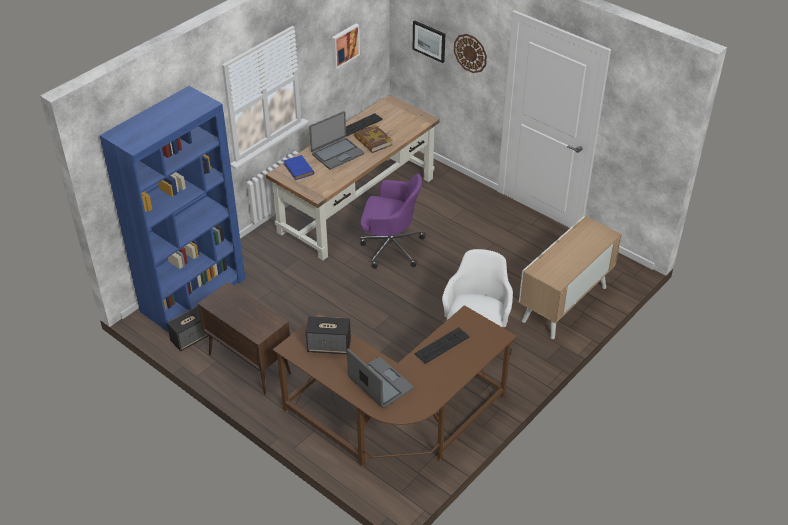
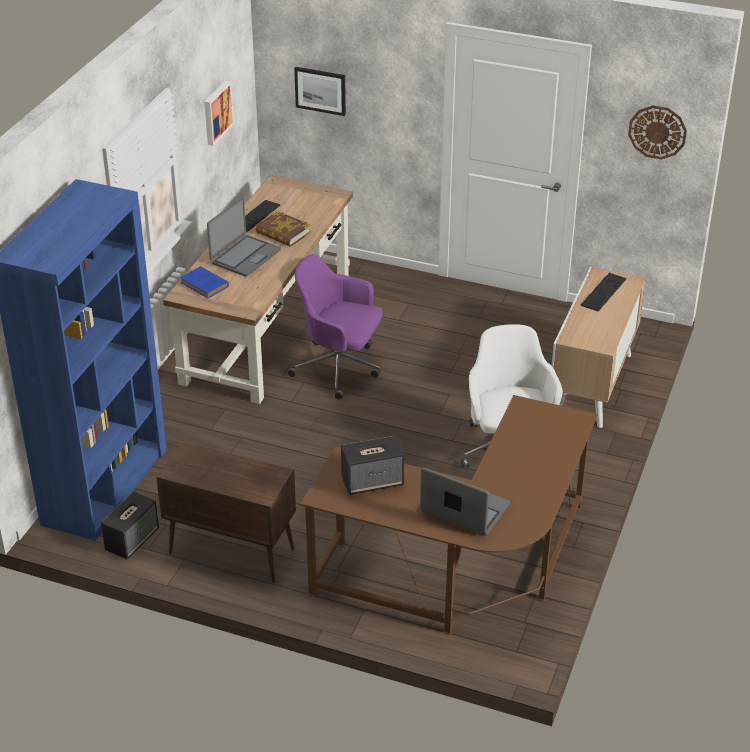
camera: 20 degrees left, 5 degrees down
purple office chair [360,174,425,269] -> purple office chair turned 150 degrees counterclockwise [288,254,383,400]
keyboard [414,327,470,364] -> keyboard moved to [581,273,626,311]
wall clock [454,34,487,73] -> wall clock moved to [628,105,687,160]

